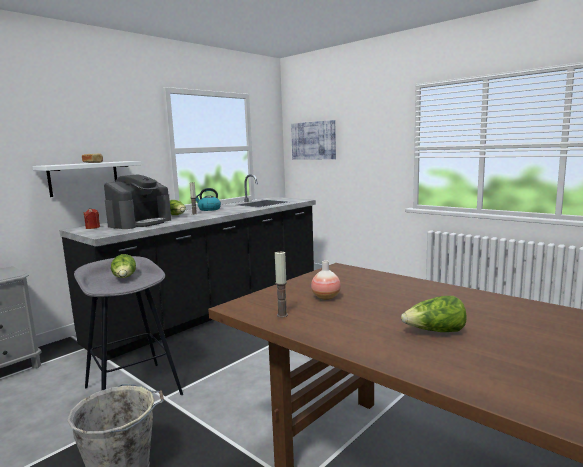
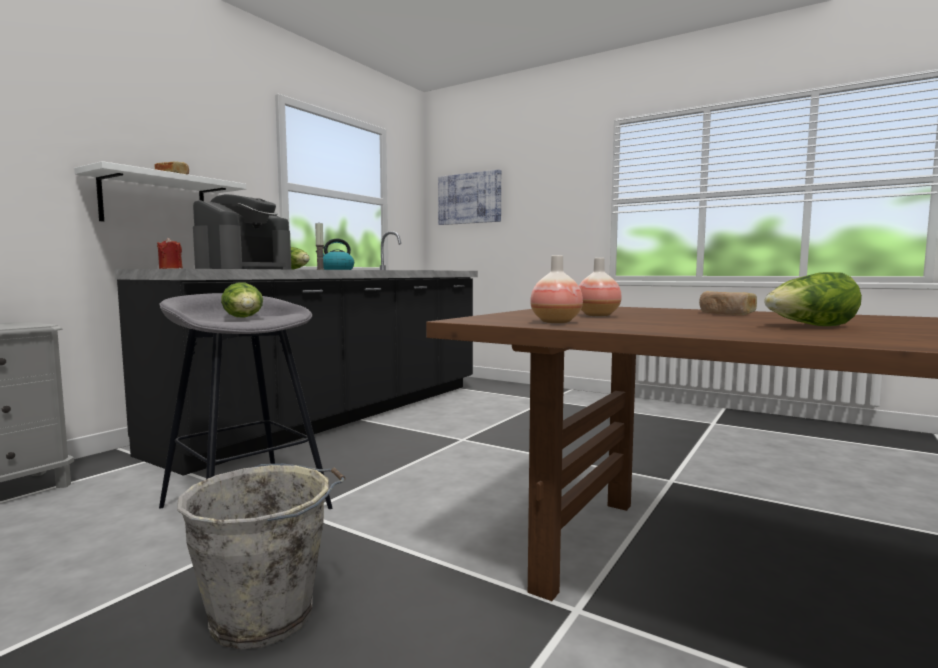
camera: 10 degrees left, 5 degrees down
candle [275,251,288,317] -> vase [530,255,583,323]
none -> bread [699,291,757,315]

